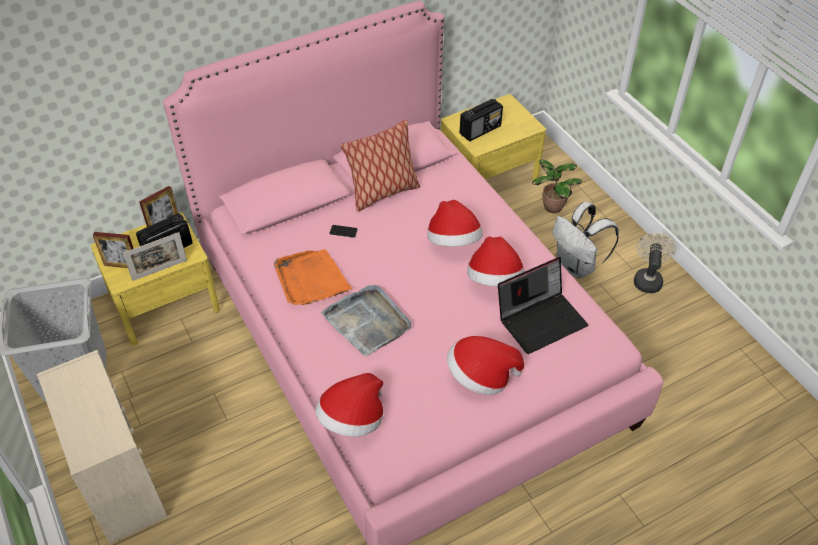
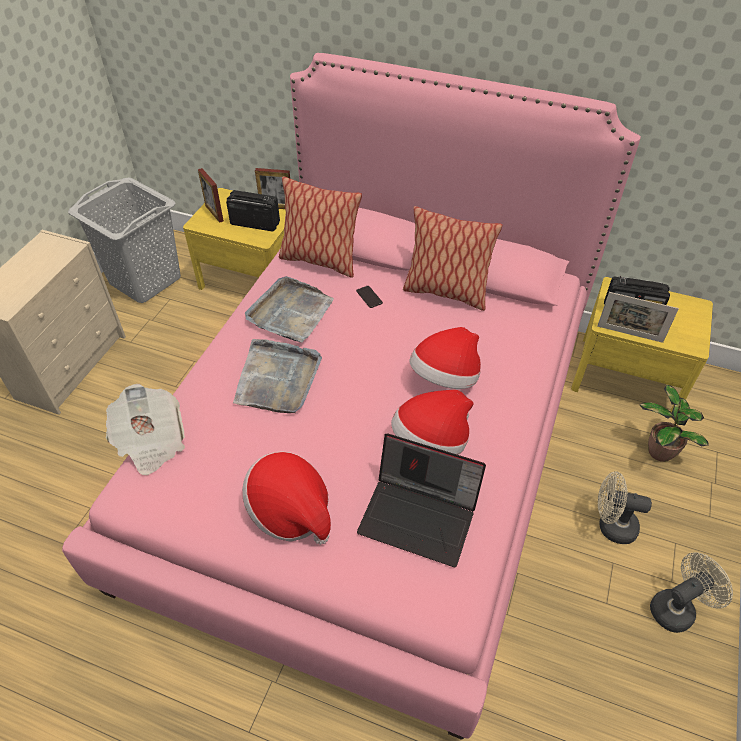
camera: 50 degrees right, 0 degrees up
picture frame [123,232,187,281] -> picture frame moved to [597,292,679,343]
orange tray [274,249,352,305] -> grey tray [245,276,334,342]
hat [315,373,383,437] -> newspaper [106,384,185,476]
white backpack [553,202,619,278] -> beige fan [598,471,652,544]
none -> pillow [279,176,362,278]

